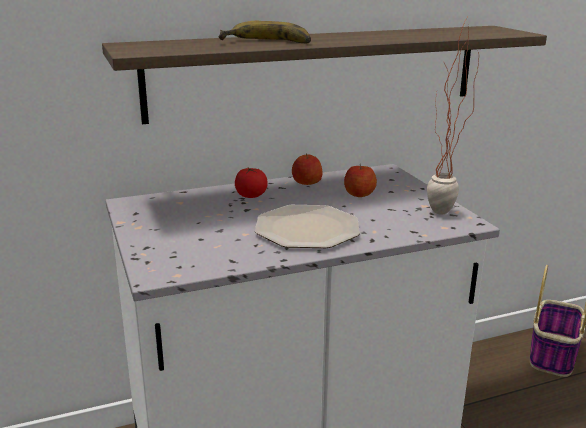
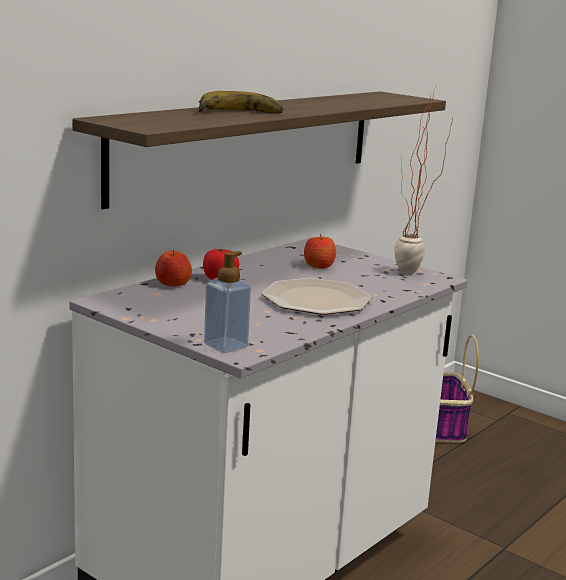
camera: 30 degrees left, 5 degrees down
apple [292,153,322,185] -> apple moved to [155,249,192,286]
none -> soap dispenser [204,251,251,353]

